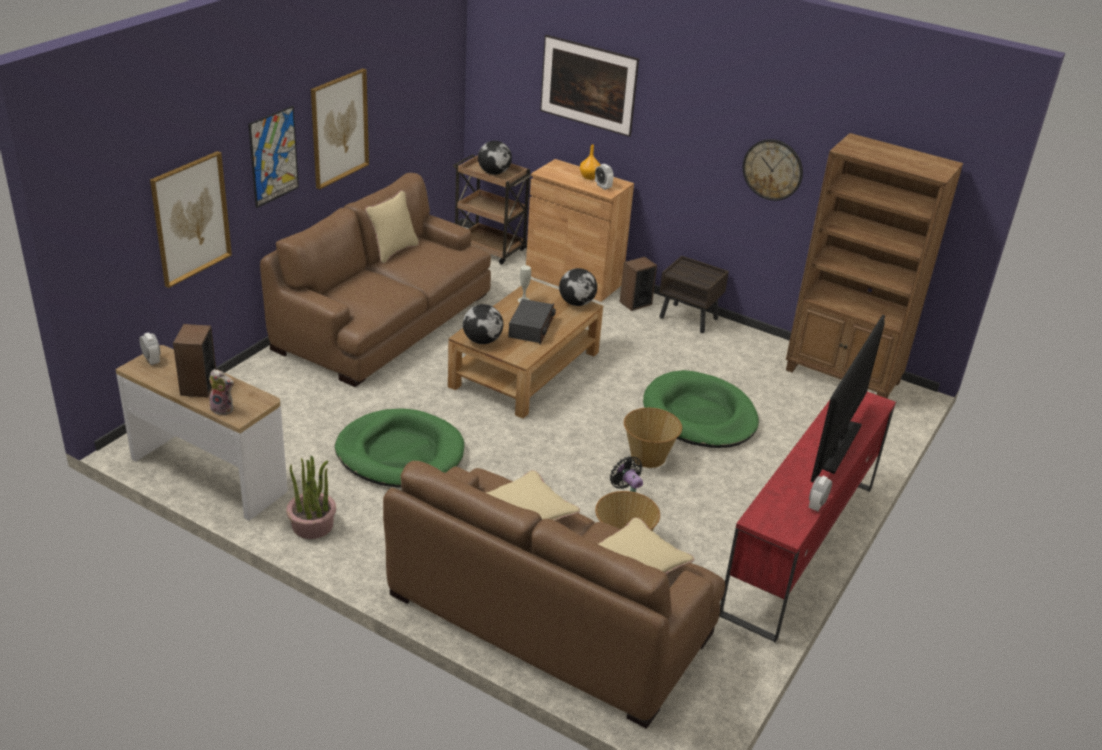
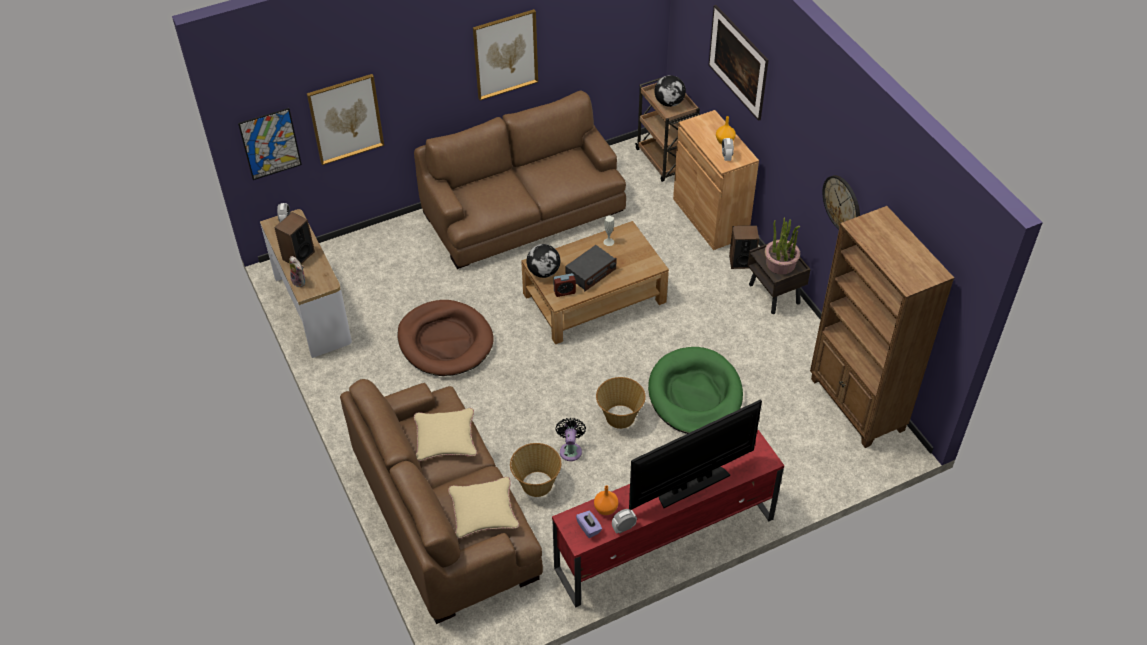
camera: 35 degrees right, 15 degrees up
picture [248,106,299,208] -> picture moved to [238,108,302,180]
potted plant [286,456,336,539] -> potted plant moved to [765,218,800,274]
green dog bed [335,409,464,487] -> brown dog bed [398,300,494,376]
beige pillow [365,190,419,264] -> none
globe [559,268,597,306] -> none
none -> alarm clock [553,273,576,297]
none -> purple tissue box [576,511,602,538]
none -> orange vase [594,485,618,515]

